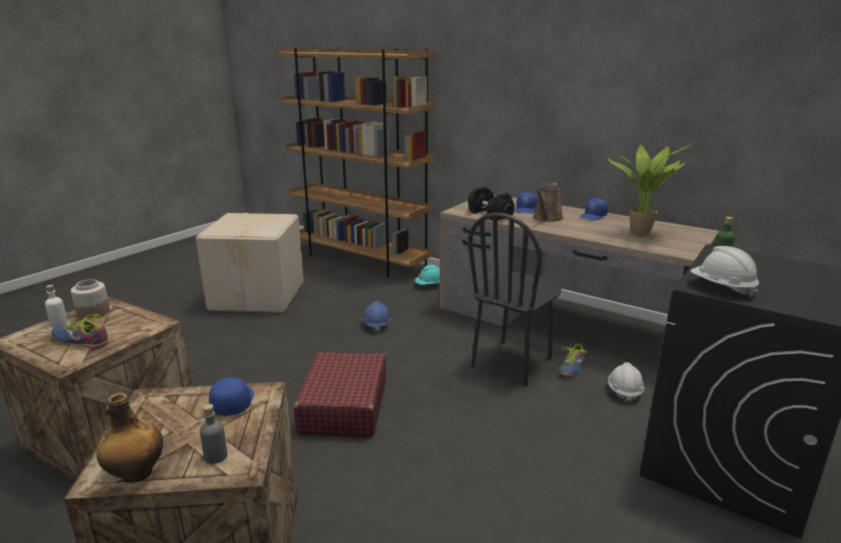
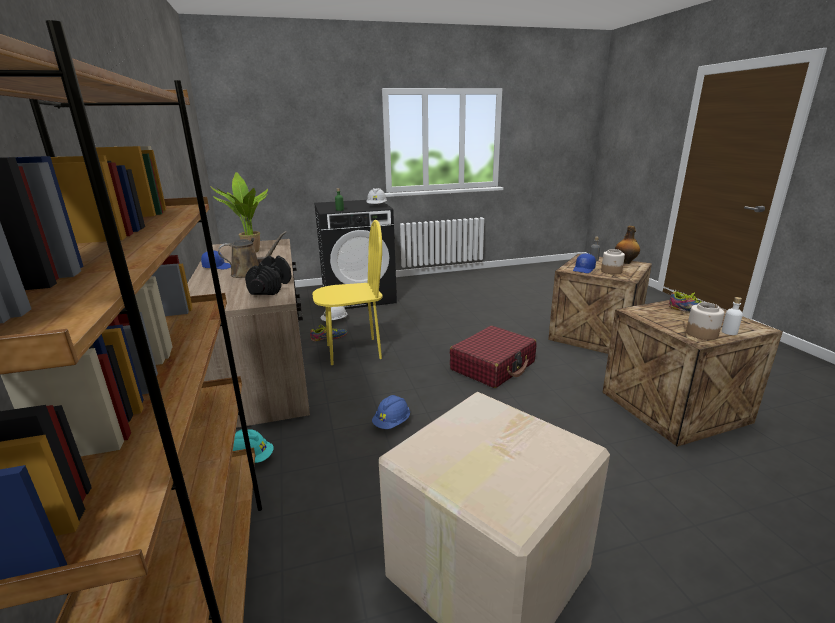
camera: 140 degrees left, 0 degrees up
black chair [468,212,561,387] -> yellow chair [312,220,382,365]
blue cap [515,192,537,213] -> none
none -> jar [601,249,625,274]

